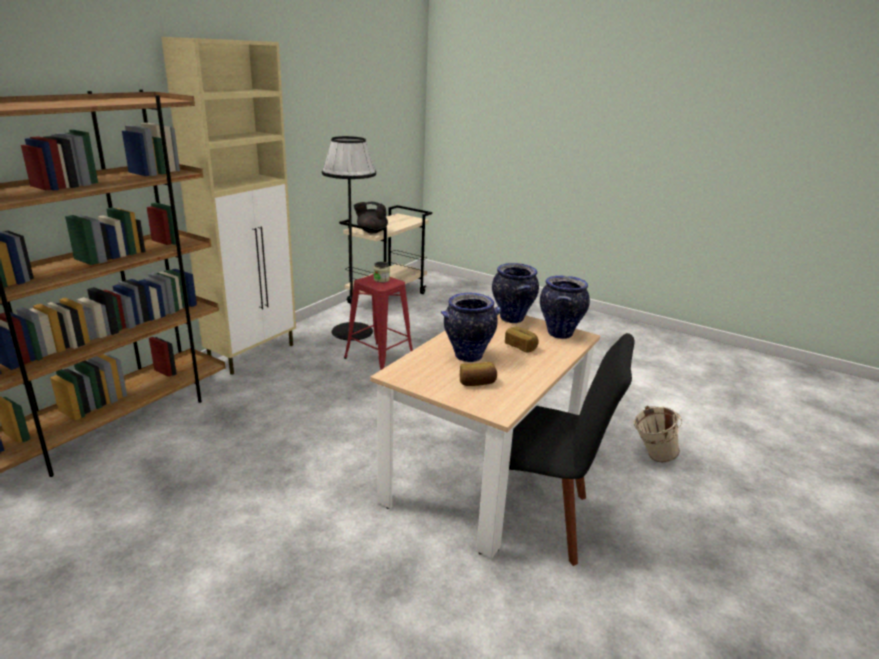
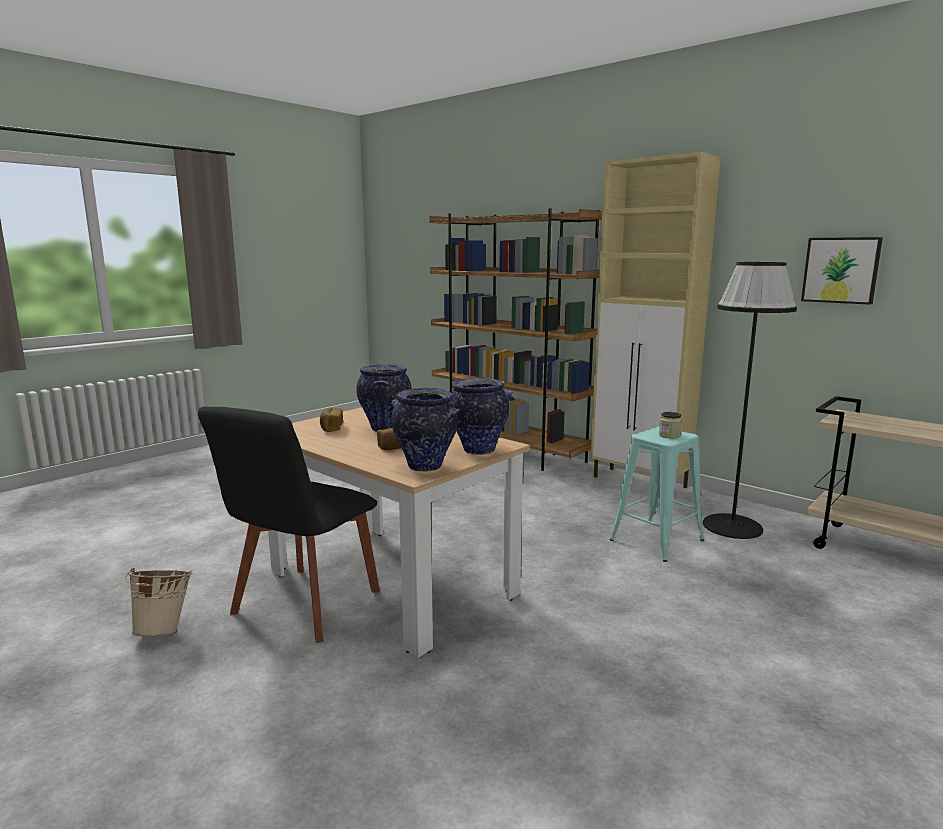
camera: 100 degrees right, 10 degrees down
red stool [344,274,413,370] -> turquoise stool [610,427,704,562]
black teapot [354,202,388,233] -> none
beige bucket [634,406,682,462] -> beige bucket moved to [124,568,192,637]
none -> picture [801,237,883,305]

